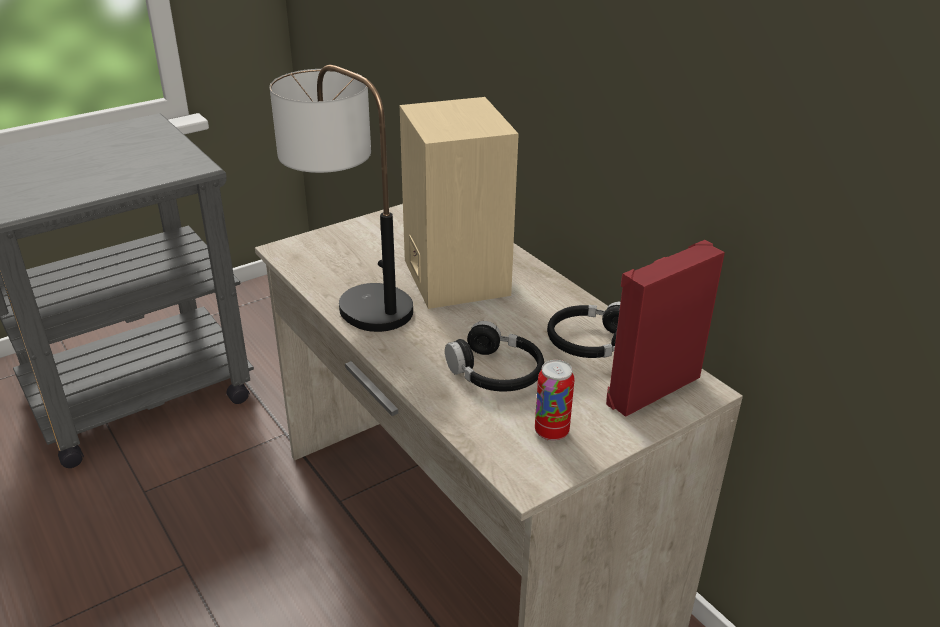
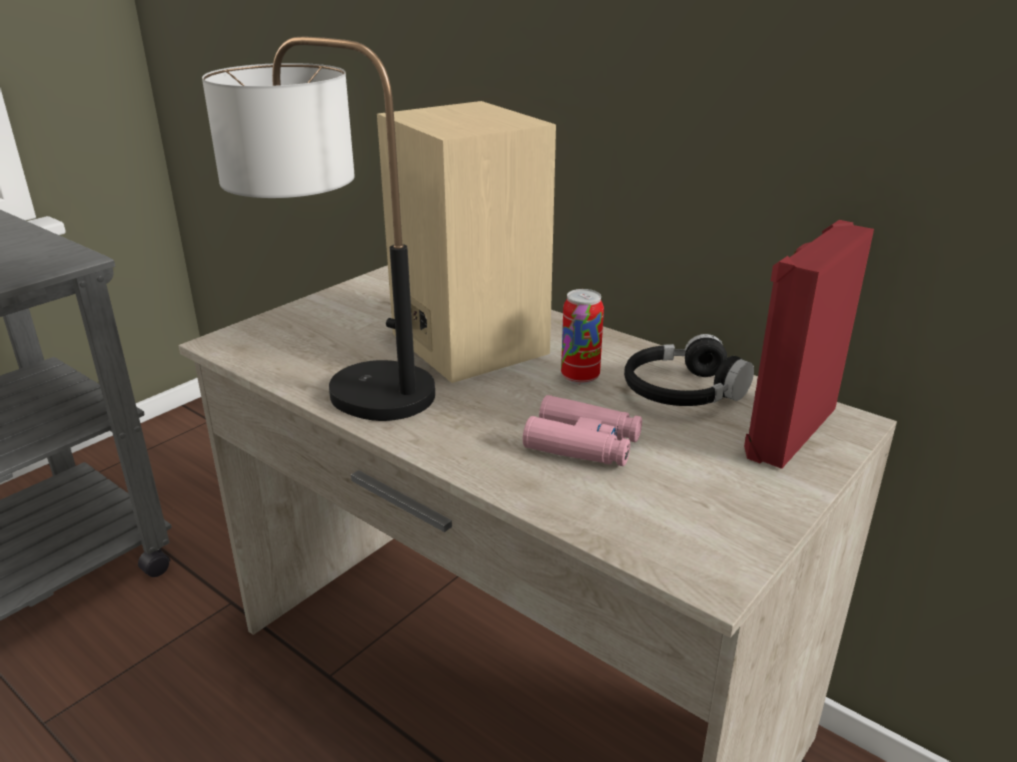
camera: 15 degrees left, 5 degrees down
black headphones [445,321,544,392] -> pink binoculars [523,395,642,466]
can [535,360,575,441] -> can moved to [561,289,604,384]

